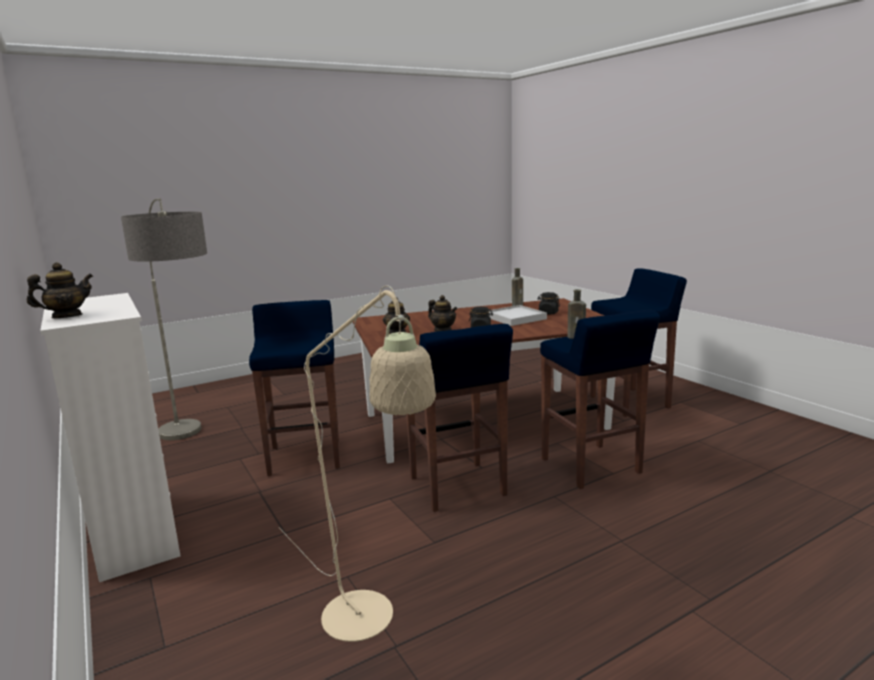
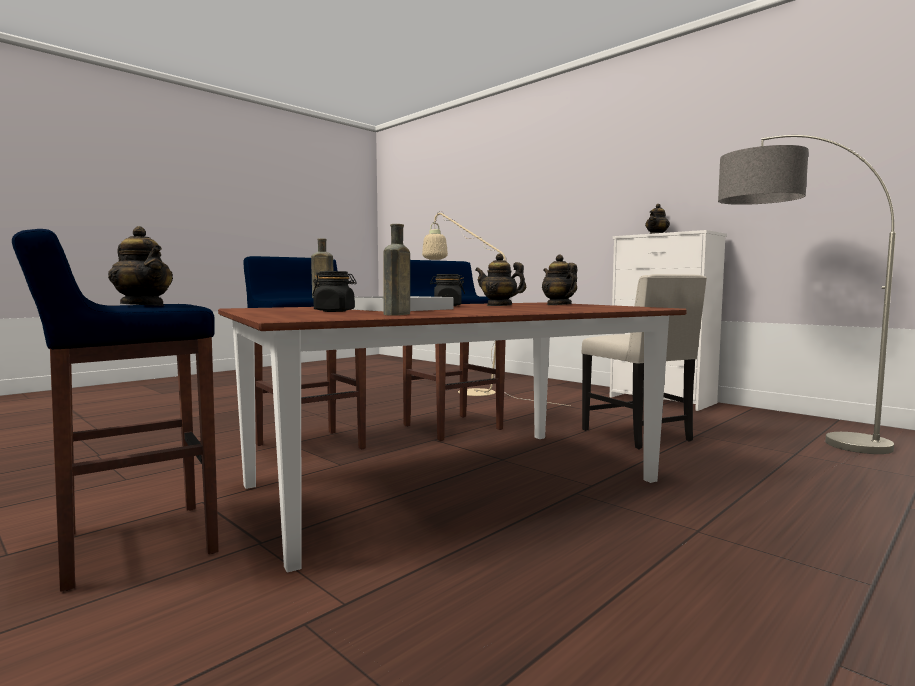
camera: 165 degrees right, 10 degrees down
blue stool [249,300,340,476] -> beige chair [581,274,707,449]
none -> teapot [108,226,173,306]

